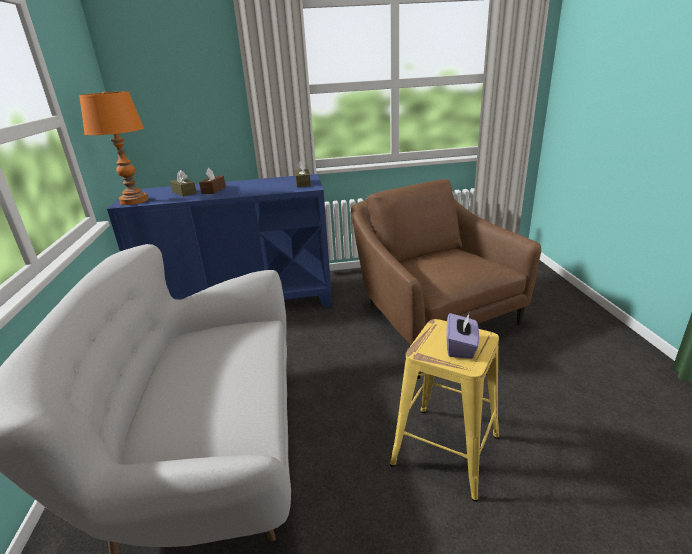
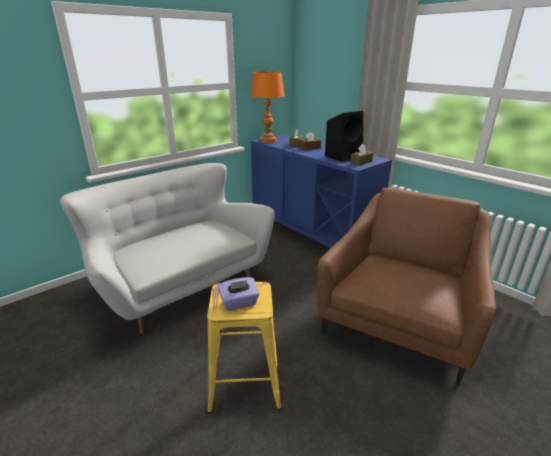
camera: 55 degrees right, 0 degrees up
none -> black speaker [325,111,363,162]

